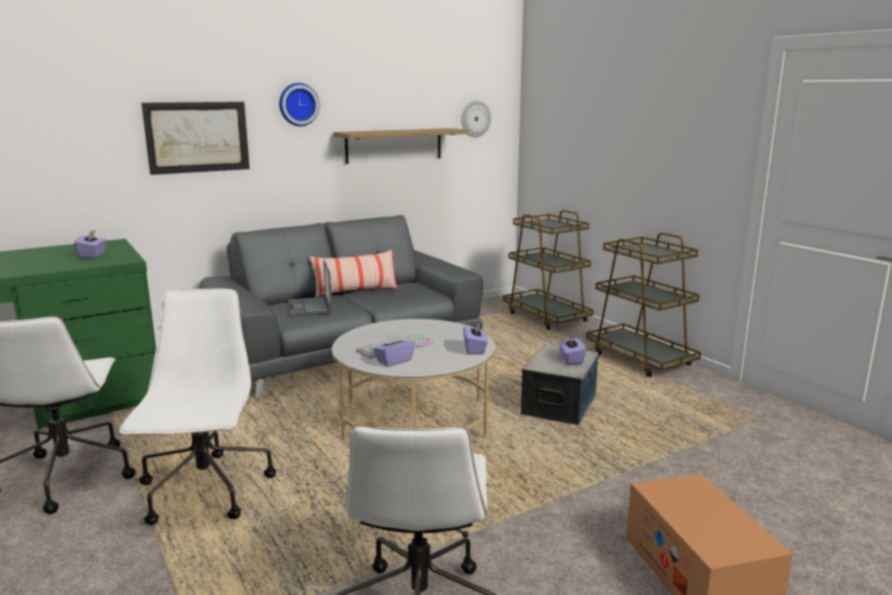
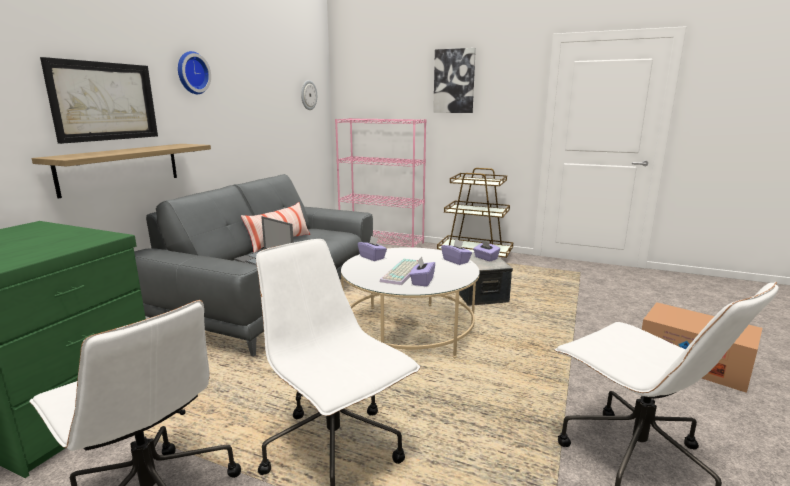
camera: 35 degrees left, 0 degrees up
purple tissue box [74,229,106,258] -> purple tissue box moved to [358,236,387,261]
shelf [333,128,468,164] -> shelf moved to [31,144,211,199]
brown cart [503,210,594,330] -> pink bookcase [335,118,427,247]
none -> picture [433,48,476,113]

